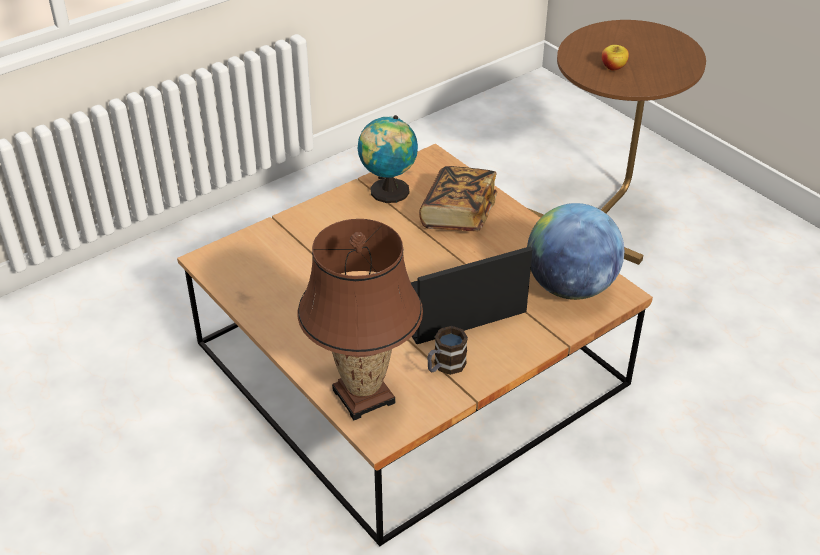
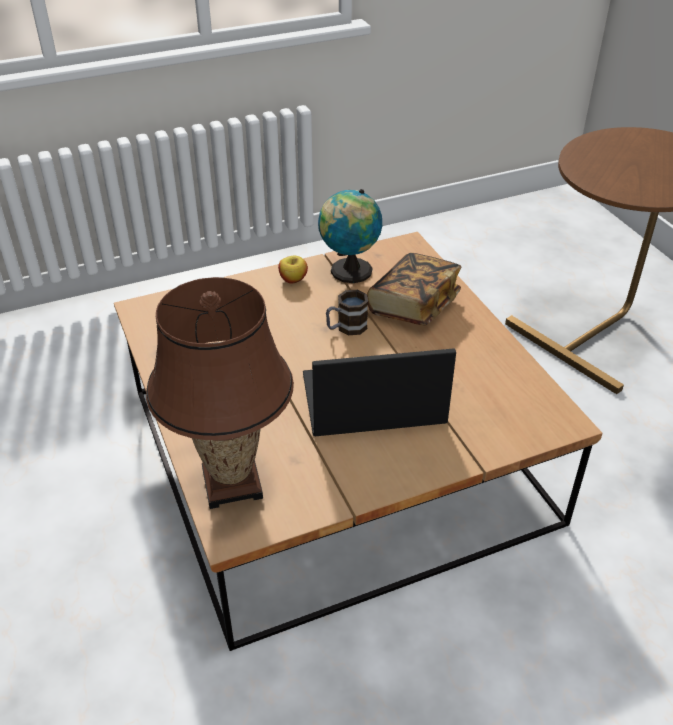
camera: 15 degrees right, 0 degrees up
mug [427,326,468,375] -> mug moved to [326,290,368,335]
globe [527,203,624,300] -> none
apple [602,45,629,71] -> apple moved to [278,256,308,284]

